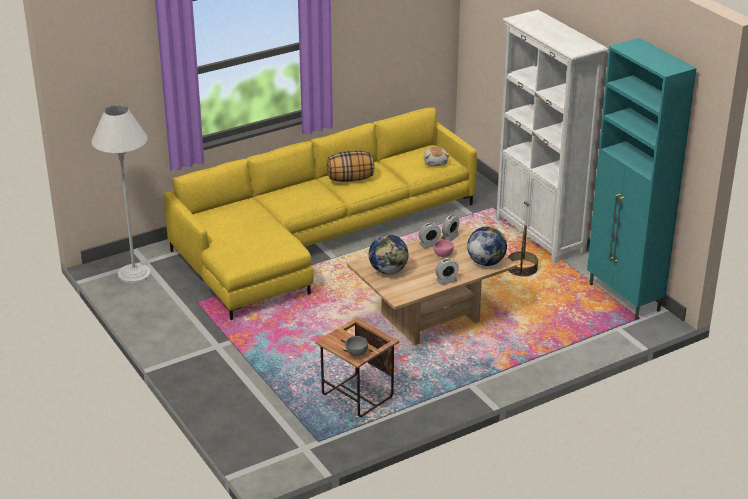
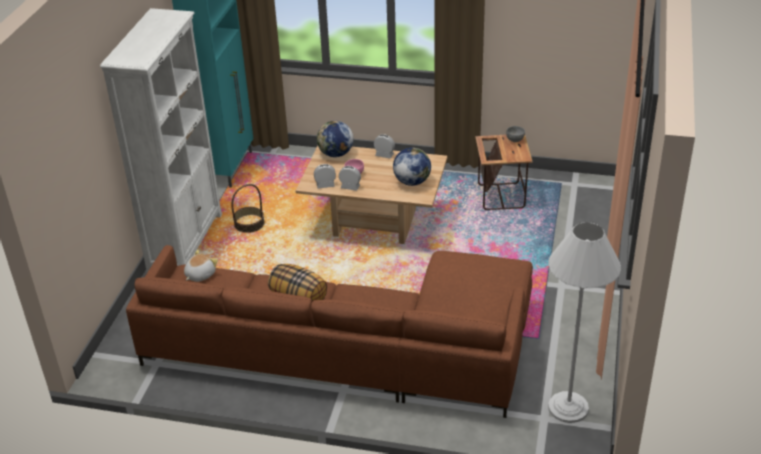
camera: 135 degrees left, 5 degrees up
yellow sofa [164,107,477,320] -> brown sofa [126,245,533,418]

